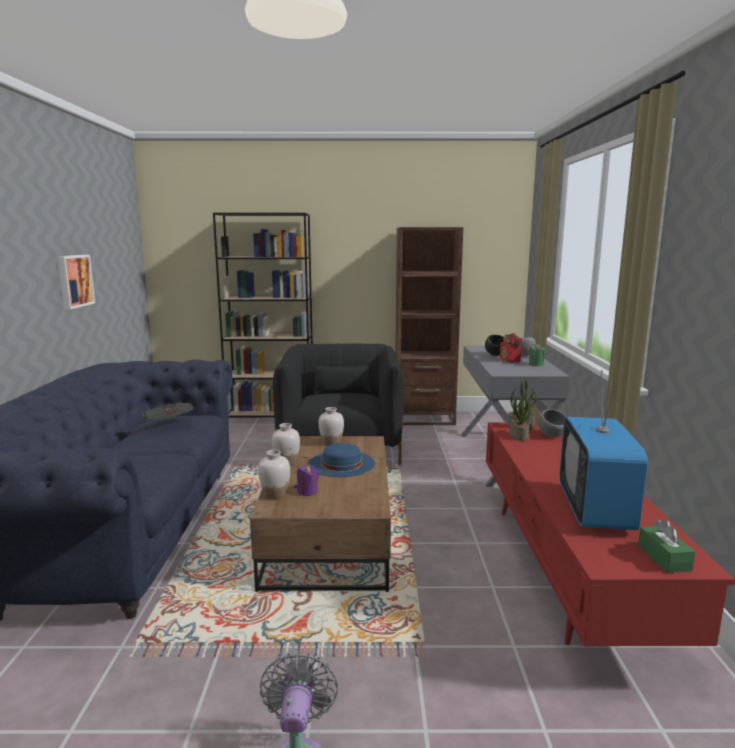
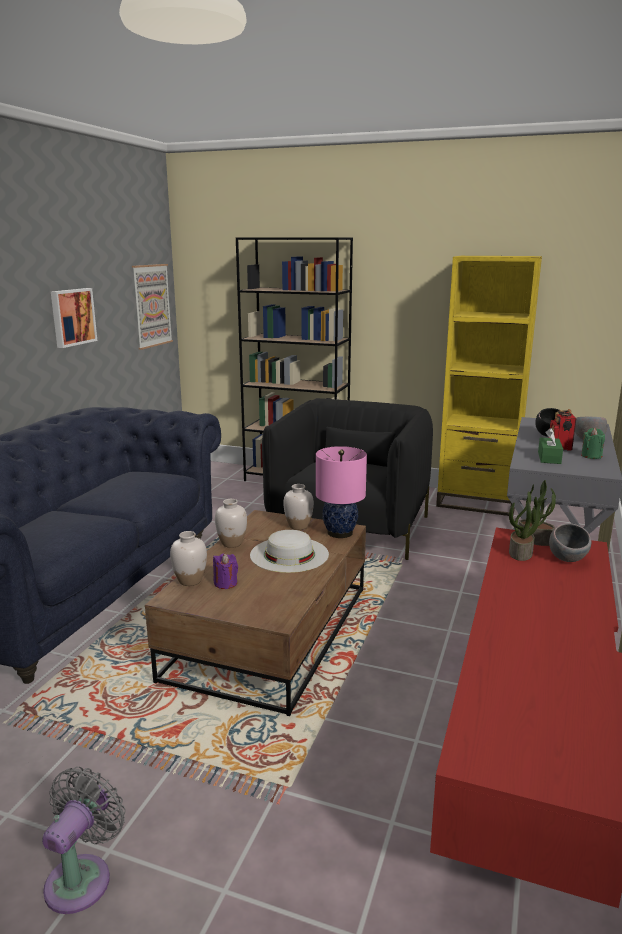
camera: 20 degrees right, 5 degrees up
newspaper [142,403,194,420] -> none
blue hat [308,443,375,477] -> white hat [250,530,329,573]
brown bookcase [395,227,463,425] -> yellow bookcase [436,256,542,516]
television [559,370,648,530] -> none
green tissue box [638,519,695,573] -> green tissue box moved to [538,428,563,464]
none -> picture [132,264,173,350]
none -> pink table lamp [316,446,367,538]

